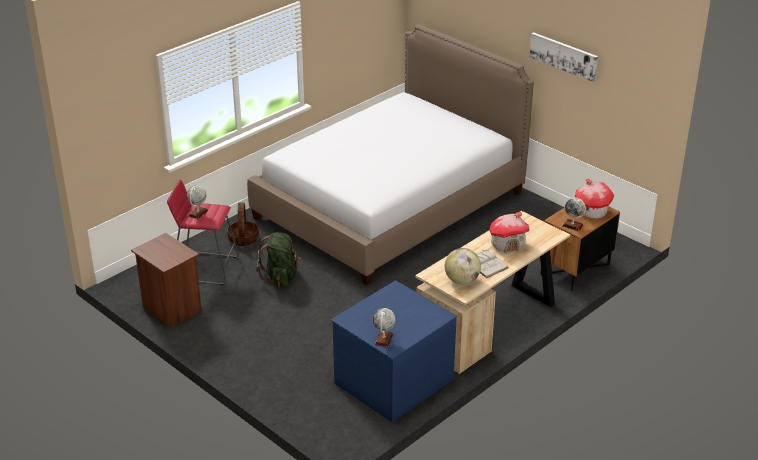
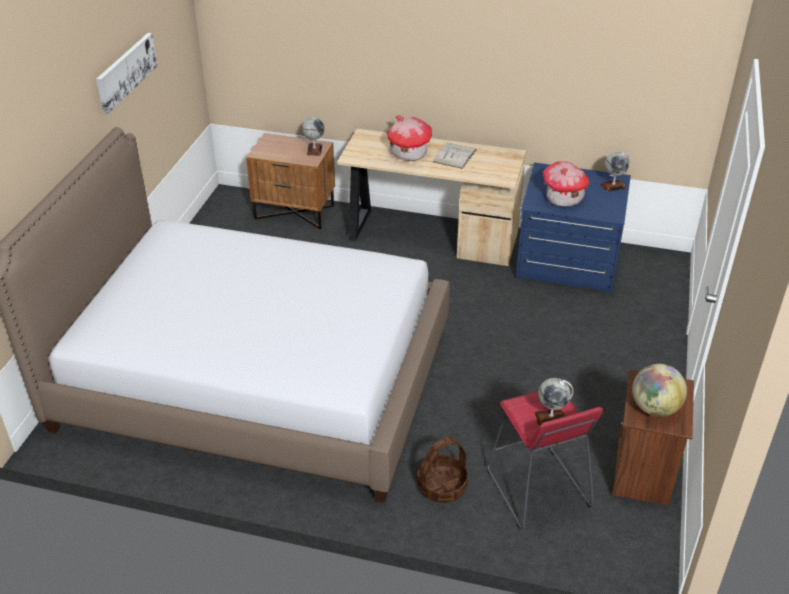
camera: 120 degrees left, 5 degrees up
green backpack [256,232,301,287] -> none
globe [445,248,481,285] -> globe moved to [632,364,687,417]
toy house [575,179,614,219] -> toy house moved to [543,161,589,207]

